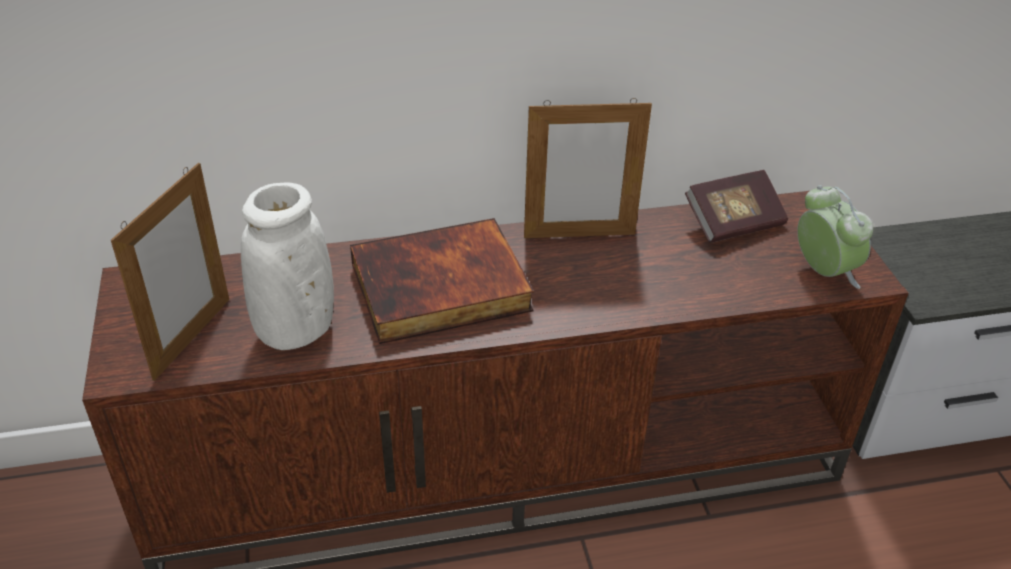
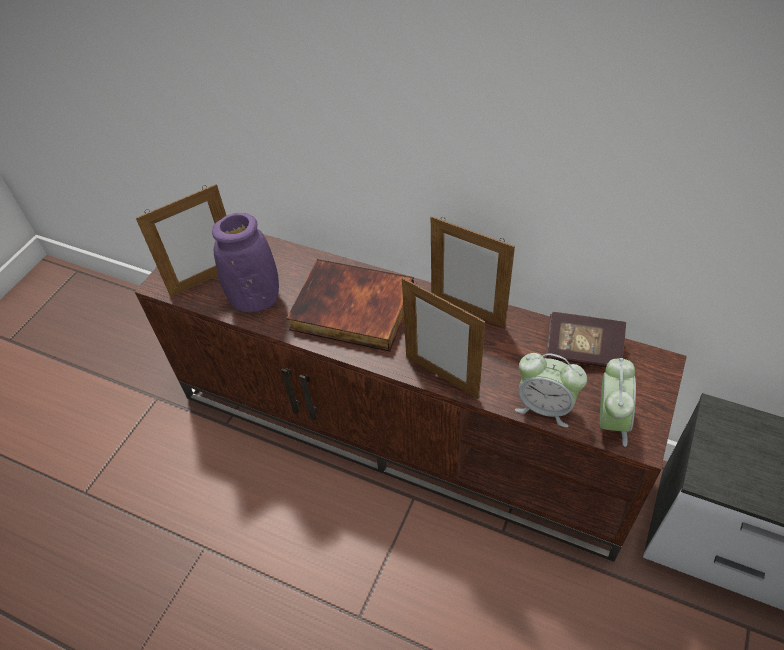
camera: 40 degrees right, 10 degrees up
white vase [241,182,334,350] -> purple vase [212,213,279,312]
none -> picture frame [402,277,485,399]
none -> alarm clock [515,353,587,427]

